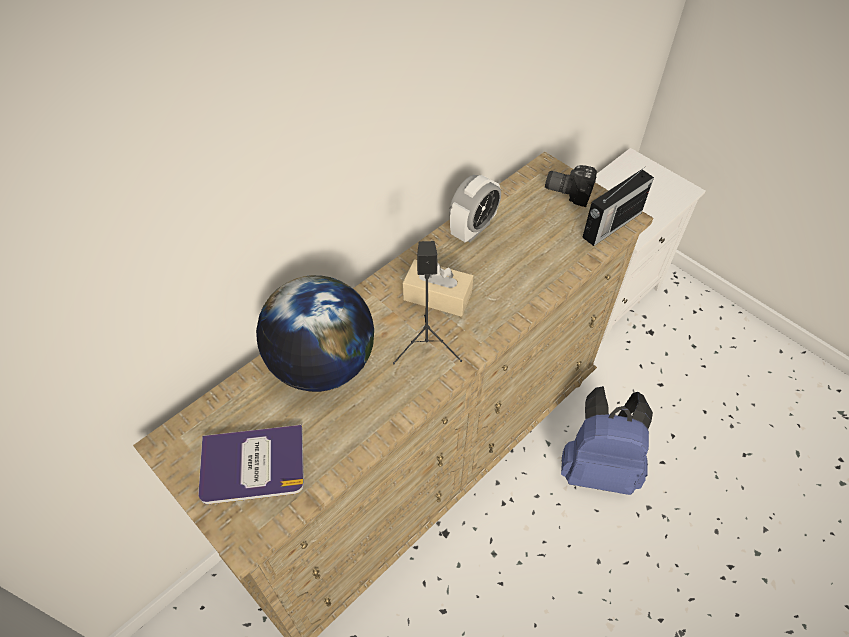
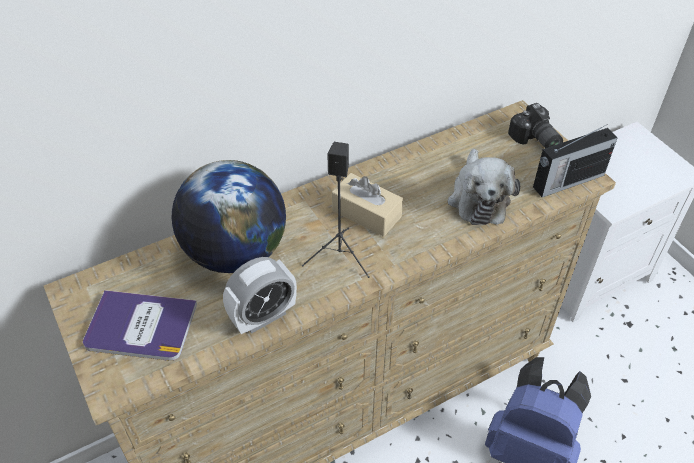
camera: 15 degrees right, 5 degrees down
alarm clock [449,175,501,243] -> alarm clock moved to [223,257,297,334]
camera [545,165,597,207] -> camera turned 150 degrees counterclockwise [508,103,563,148]
none -> plush toy [448,149,520,225]

